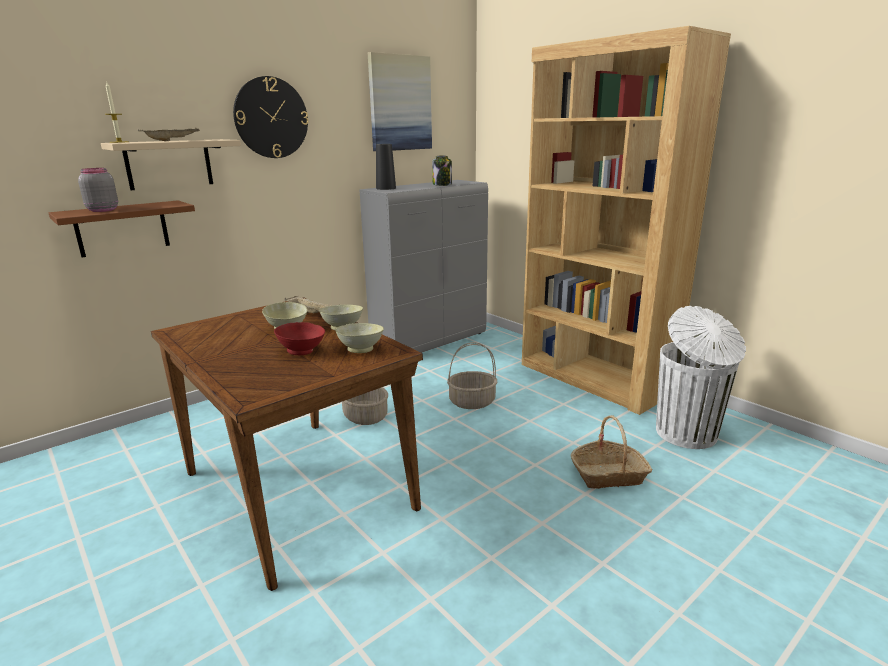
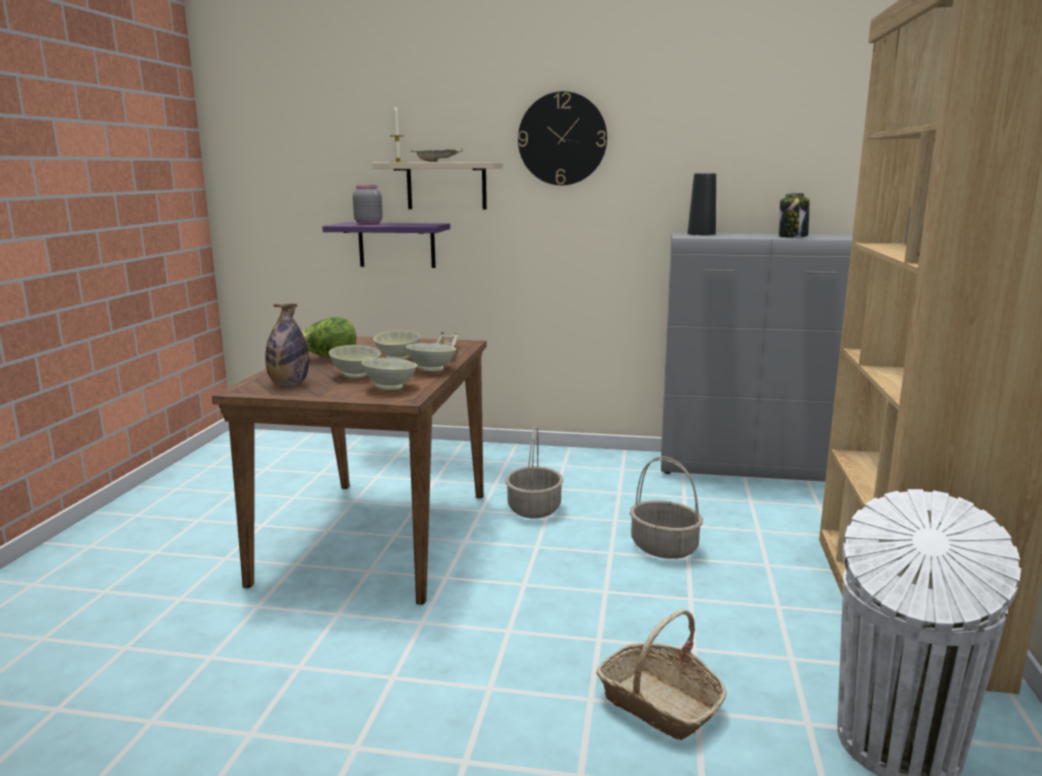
camera: 50 degrees right, 5 degrees down
brown shelf [49,200,195,257] -> purple shelf [322,222,450,268]
red bowl [274,322,325,355] -> beige bowl [329,345,381,378]
picture [368,52,432,151] -> none
none -> bottle [265,304,309,385]
none -> lettuce [302,317,356,358]

